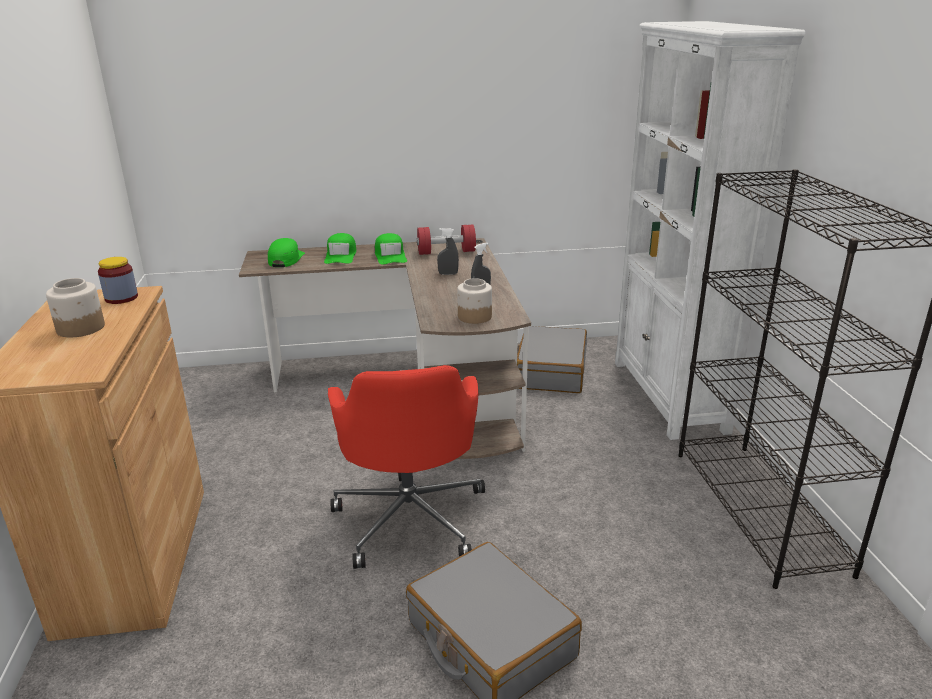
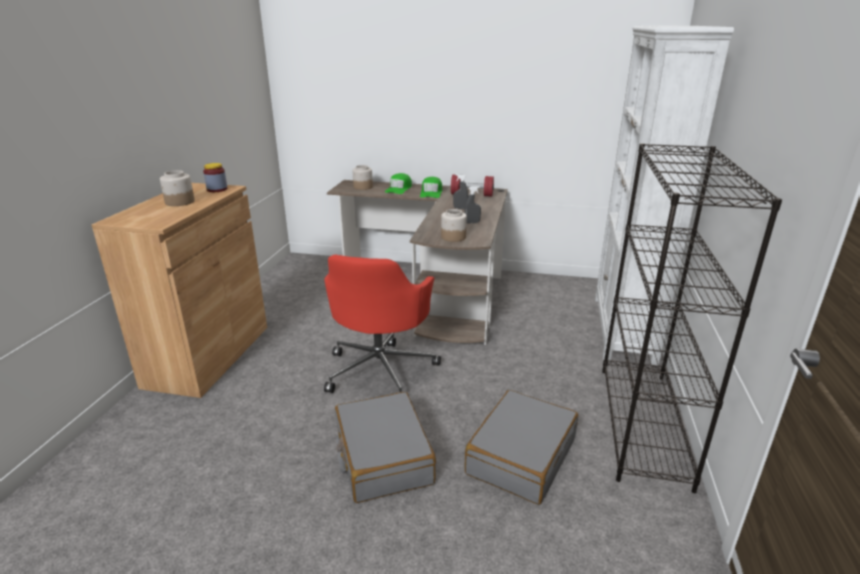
camera: 20 degrees right, 0 degrees up
green cap [268,238,305,267] -> jar [352,165,373,190]
grey suitcase [517,326,587,393] -> grey suitcase moved to [465,390,578,505]

